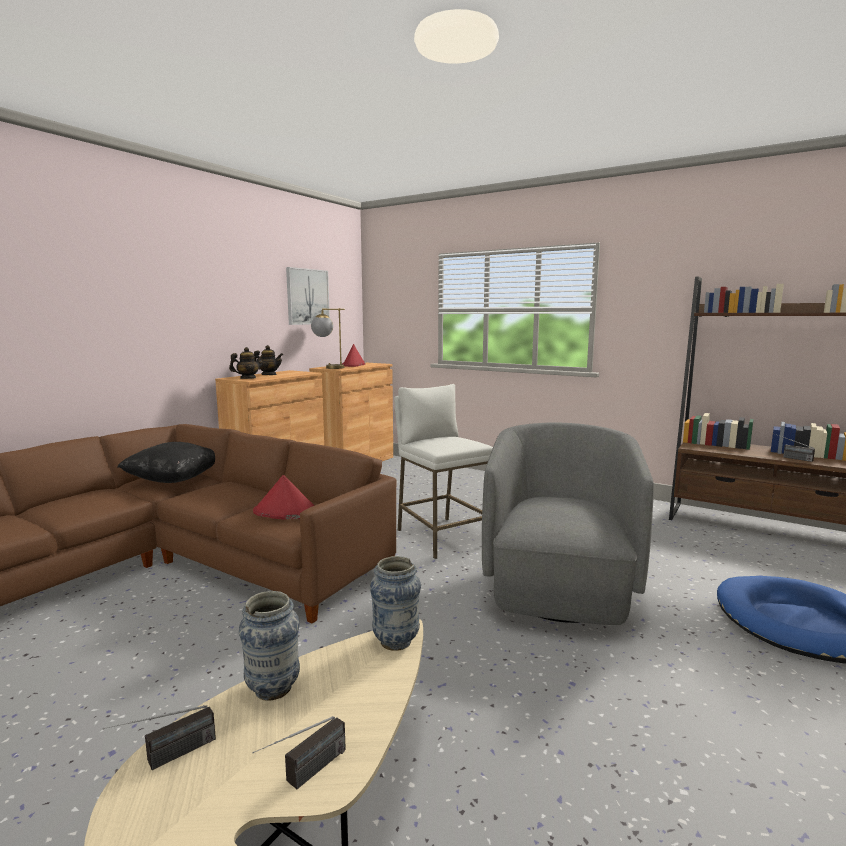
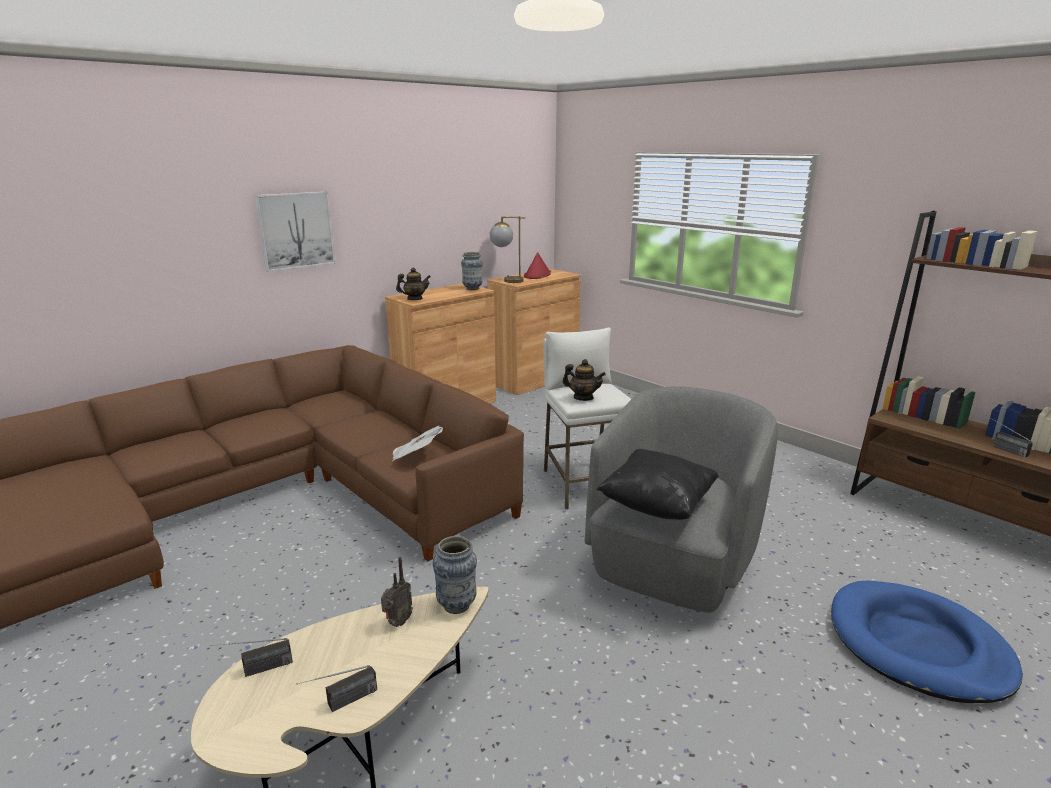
camera: 15 degrees right, 10 degrees up
black pillow [117,442,215,483] -> black pillow moved to [597,449,718,520]
vase [239,591,300,701] -> vase moved to [461,252,483,290]
red hat [253,475,314,519] -> newspaper [392,425,443,461]
teapot [254,345,283,375] -> teapot moved to [563,359,606,401]
picture [286,267,330,325] -> picture moved to [255,192,336,272]
none -> radio [381,557,413,627]

